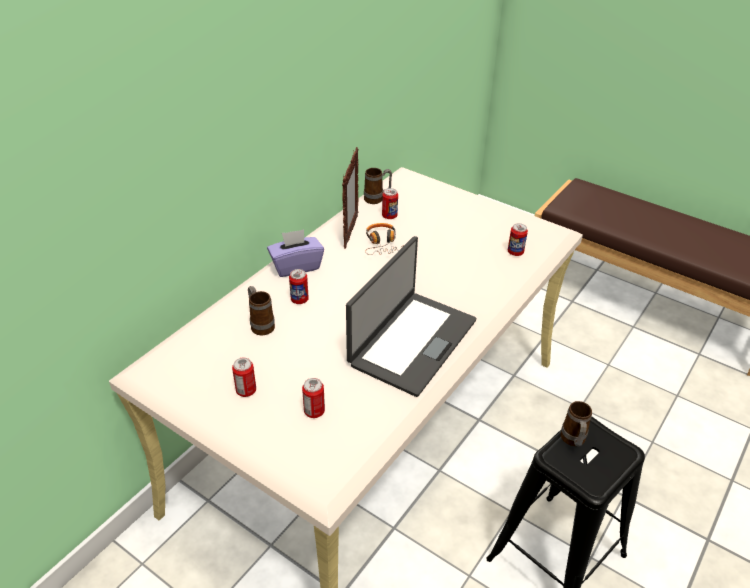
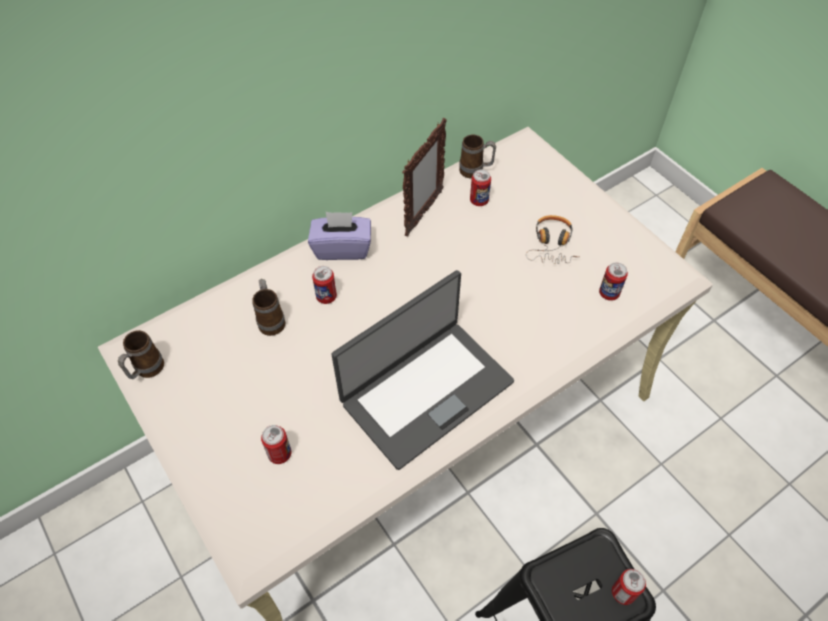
camera: 20 degrees right, 15 degrees up
can [232,358,256,397] -> can moved to [612,569,646,605]
headphones [365,223,404,255] -> headphones moved to [526,215,579,264]
mug [560,401,592,447] -> mug moved to [118,330,164,379]

